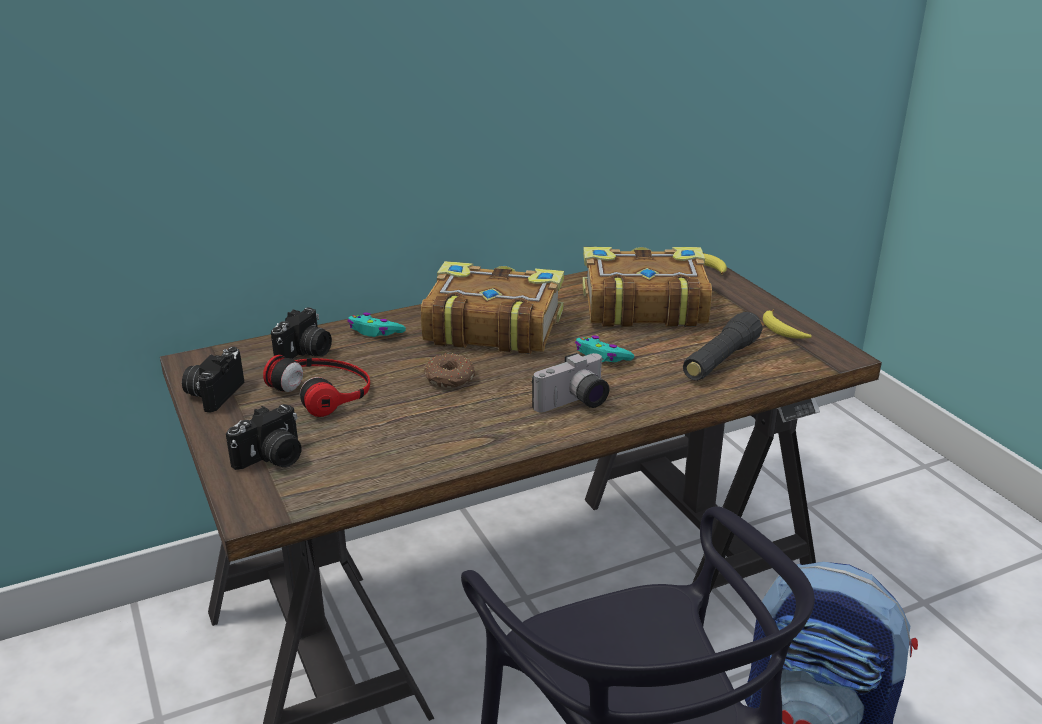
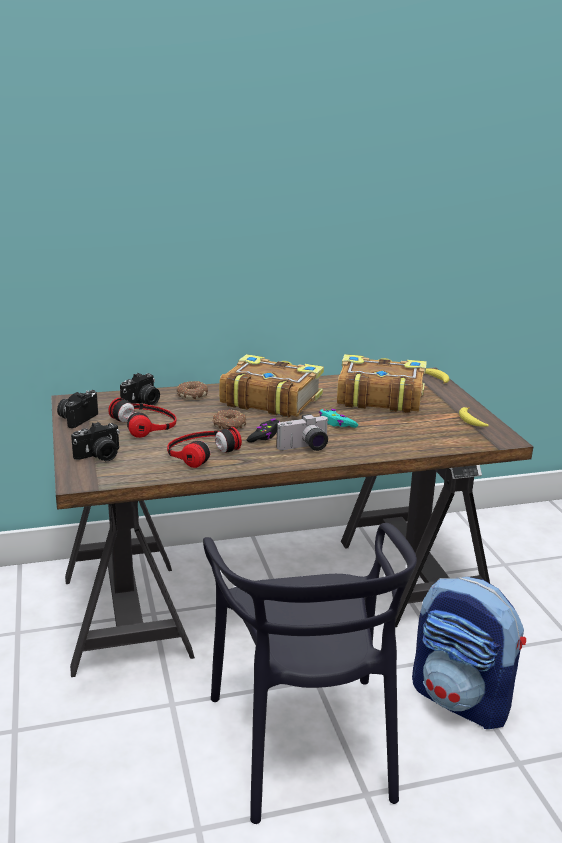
camera: 10 degrees right, 5 degrees down
turquoise game controller [347,313,406,337] -> donut [177,381,208,400]
black flashlight [683,312,763,381] -> none
none -> headphones [167,427,242,468]
none -> black game controller [247,419,280,443]

